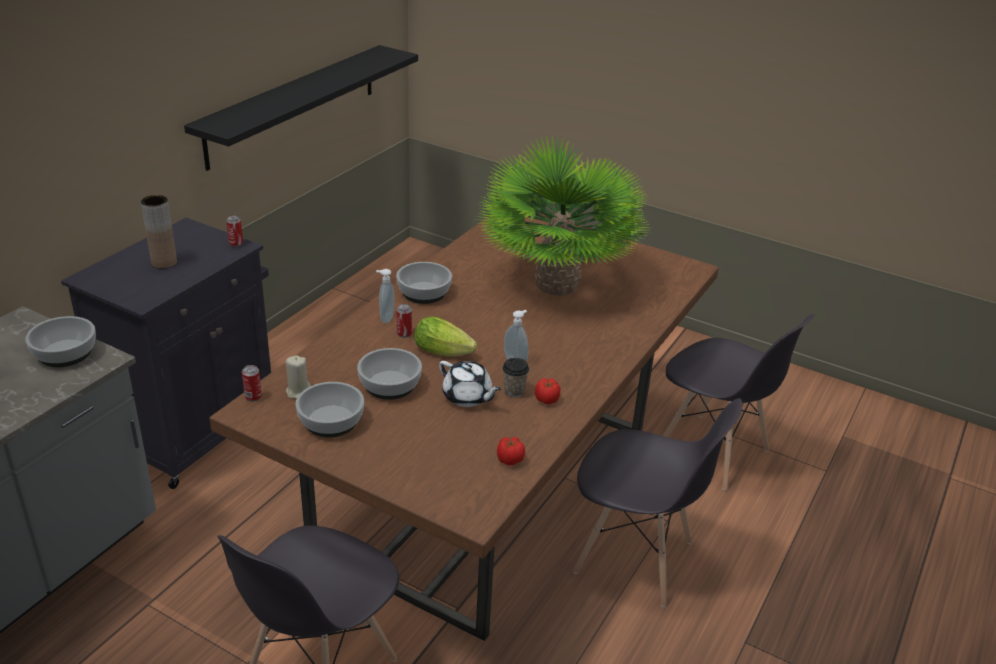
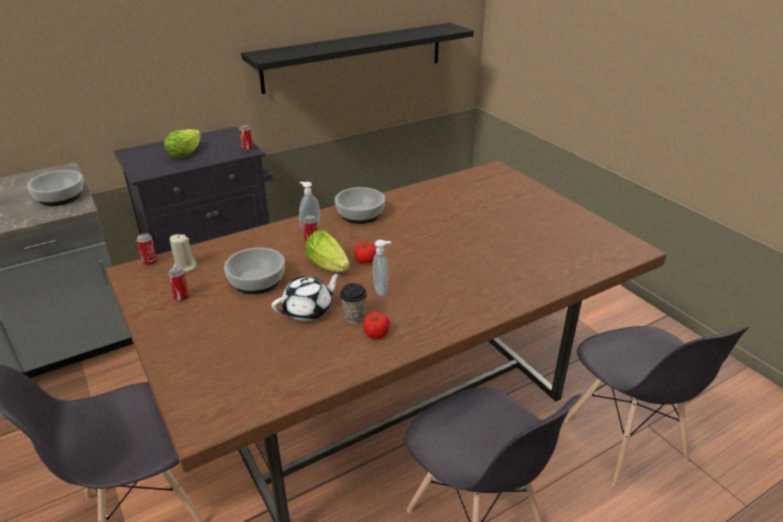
camera: 30 degrees right, 0 degrees up
brown vase [141,195,177,269] -> lettuce [164,129,201,158]
bowl [295,382,364,437] -> can [168,267,189,301]
white teapot [439,361,501,407] -> white teapot turned 105 degrees counterclockwise [272,272,342,321]
potted plant [477,135,649,296] -> none
tomato [497,437,525,466] -> tomato moved to [354,241,376,264]

